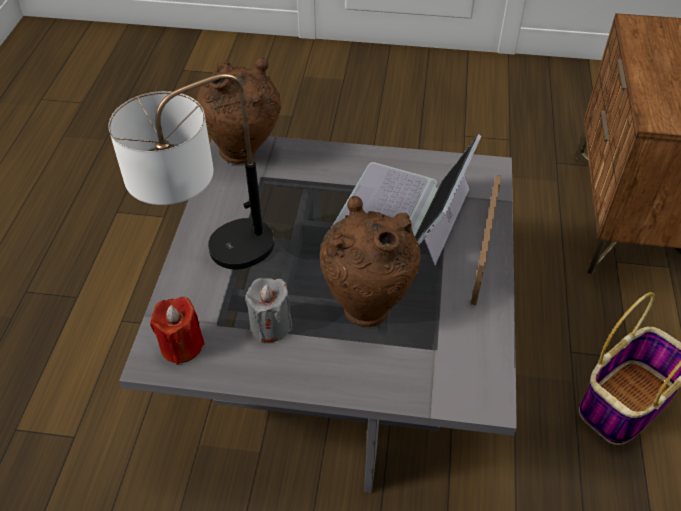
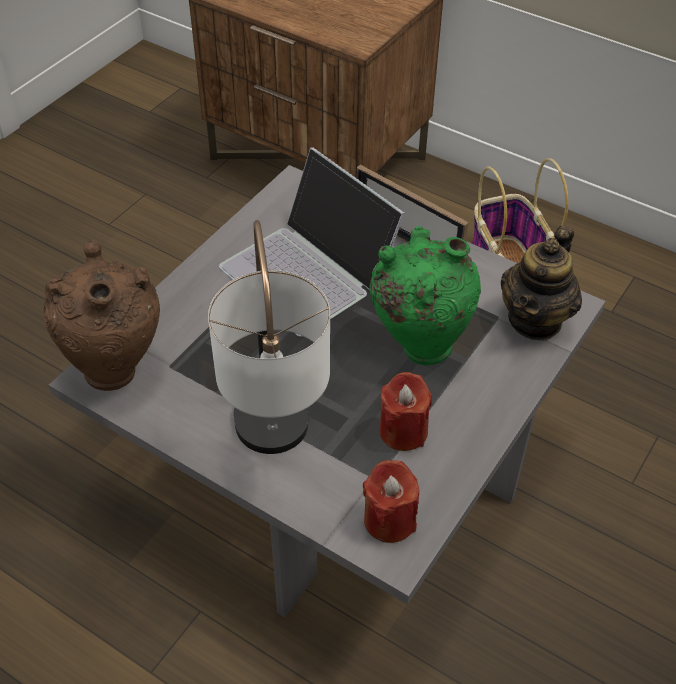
camera: 65 degrees left, 0 degrees up
grey candle [245,278,293,343] -> red candle [380,372,432,451]
brown vase [320,196,421,327] -> green vase [369,226,481,365]
none -> teapot [500,225,582,341]

